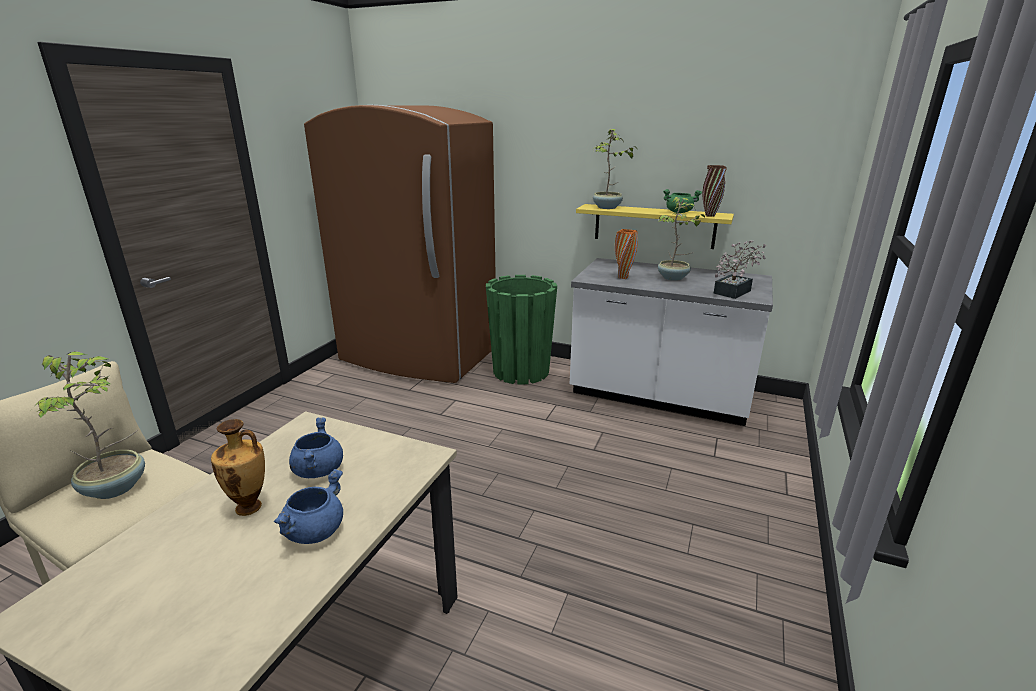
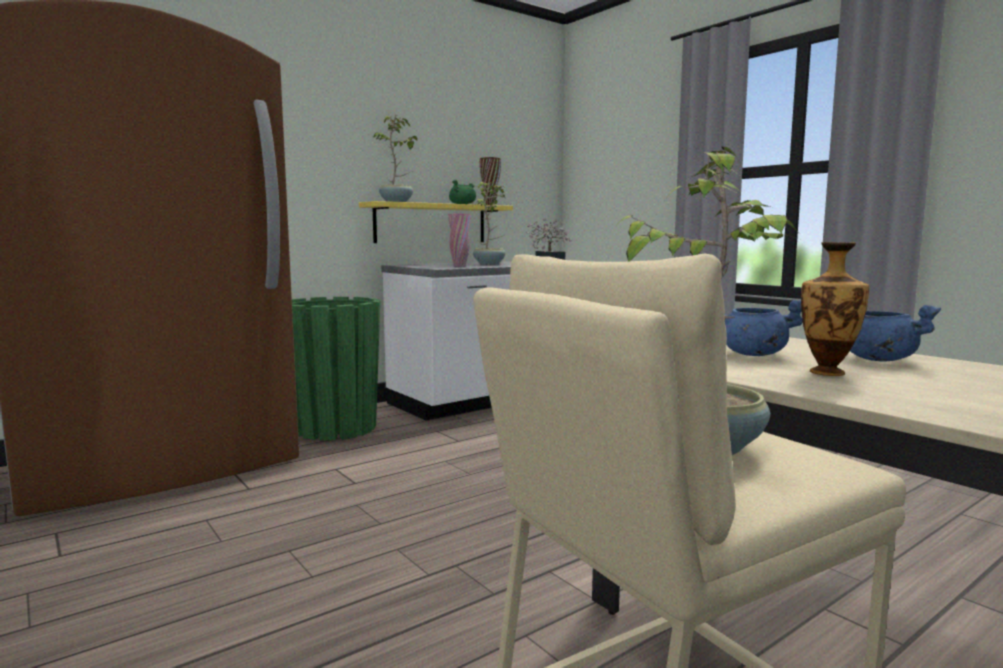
camera: 60 degrees left, 15 degrees down
orange vase [615,229,638,279] -> pink vase [448,213,471,266]

